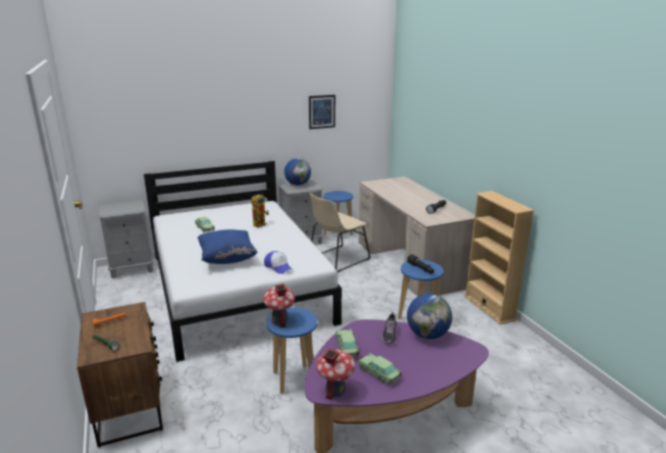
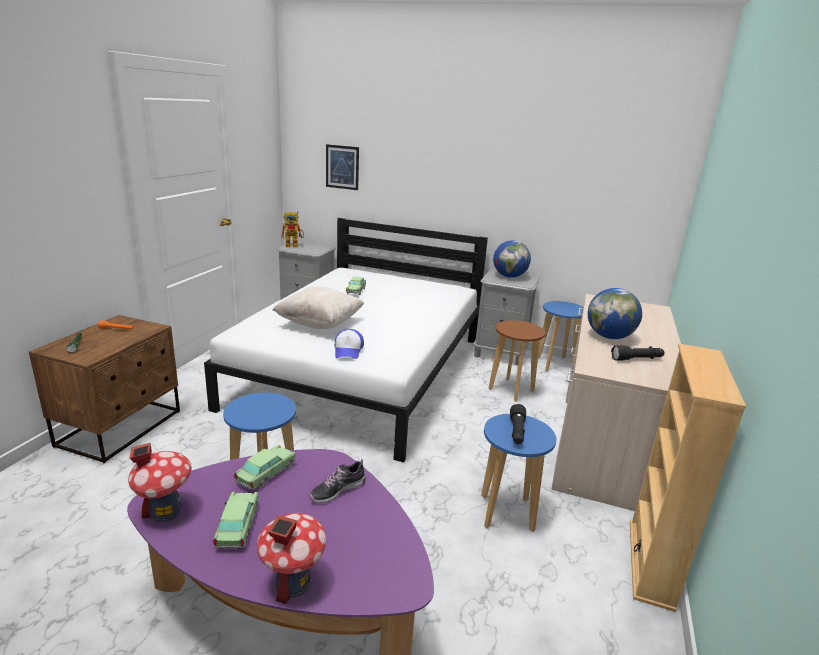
camera: 40 degrees right, 0 degrees up
blue pillow [198,229,258,264] -> beige pillow [272,286,364,329]
toy robot [251,193,269,228] -> toy robot moved to [281,211,304,247]
toy house [263,283,295,328] -> toy house moved to [257,513,326,604]
picture [309,95,335,129] -> picture moved to [326,144,359,190]
beige chair [309,193,370,273] -> brown stool [489,320,545,402]
globe [407,294,452,339] -> globe moved to [588,288,642,339]

